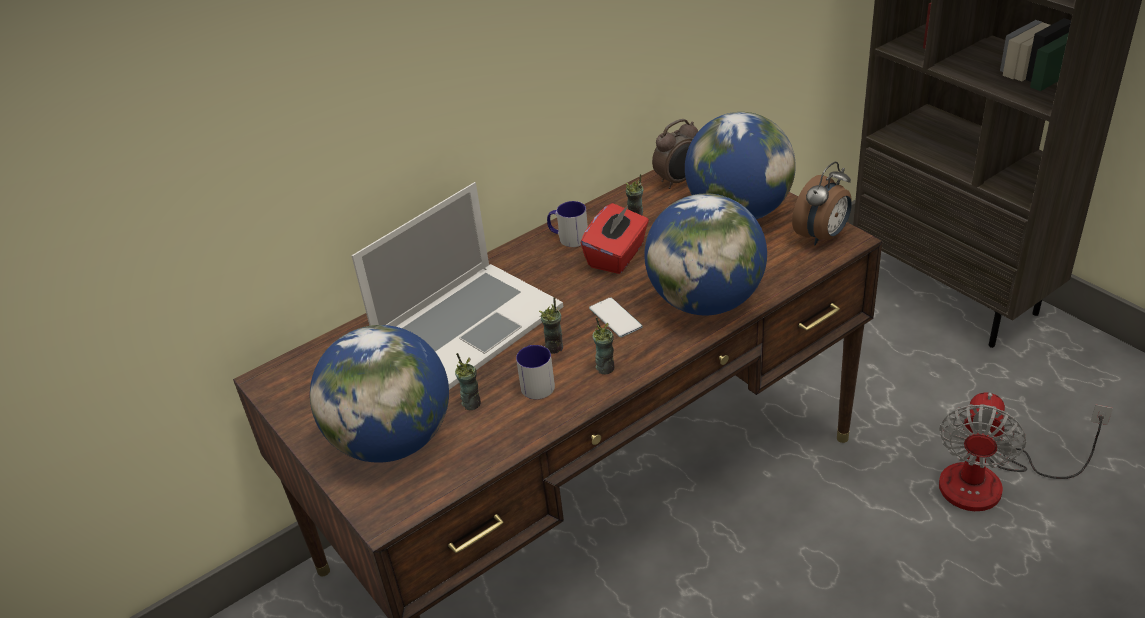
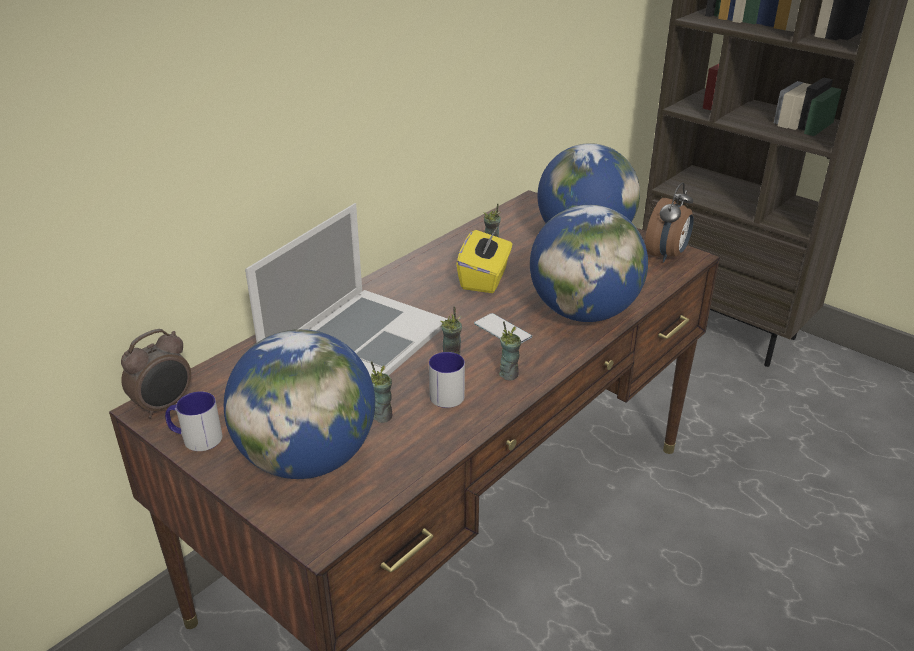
camera: 15 degrees left, 5 degrees down
mug [547,201,588,247] -> mug moved to [165,391,222,451]
red tissue box [581,203,649,274] -> yellow tissue box [456,228,512,293]
alarm clock [652,119,698,189] -> alarm clock moved to [121,329,191,419]
fan [939,393,1113,511] -> none

